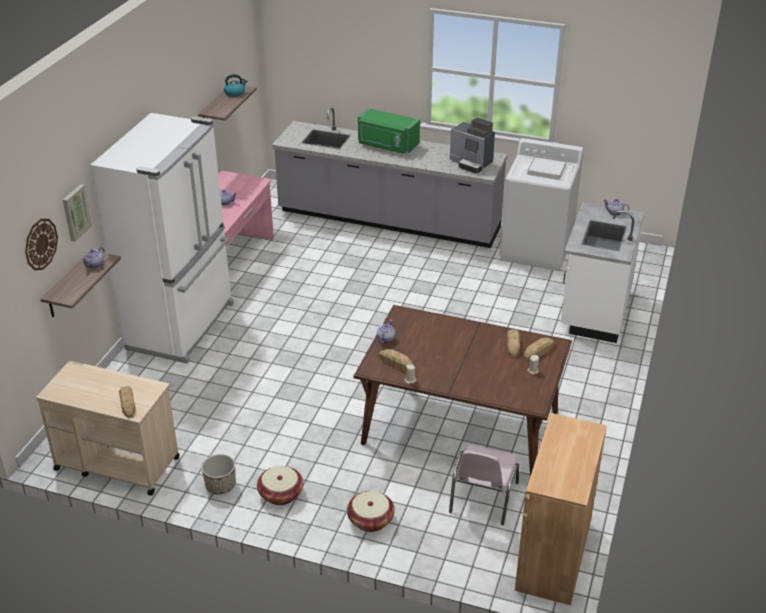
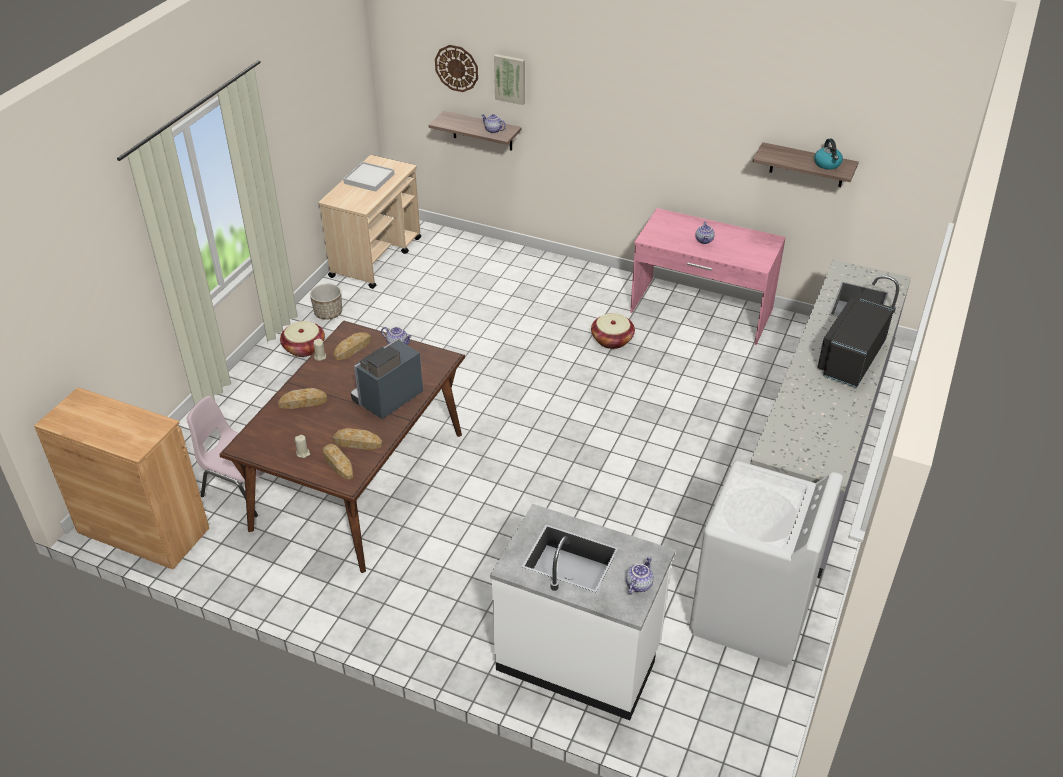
camera: 95 degrees right, 5 degrees up
white fridge [90,113,234,363] -> none
bread [119,386,136,418] -> bread moved to [278,388,327,409]
basket [347,491,395,532] -> basket moved to [591,313,635,349]
green microwave [358,108,420,154] -> black microwave [817,297,894,388]
coffee machine [450,118,495,173] -> coffee machine moved to [351,338,423,419]
white tray [527,155,566,180] -> white tray moved to [343,162,394,192]

